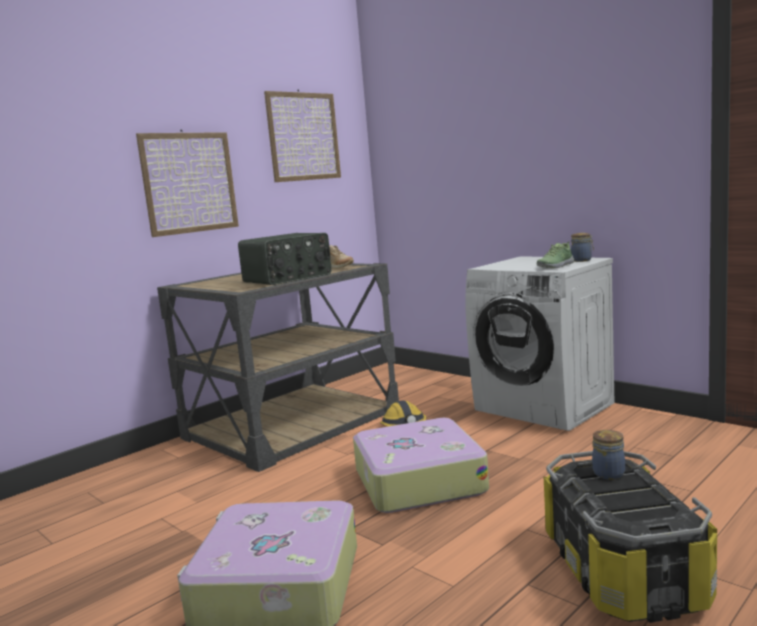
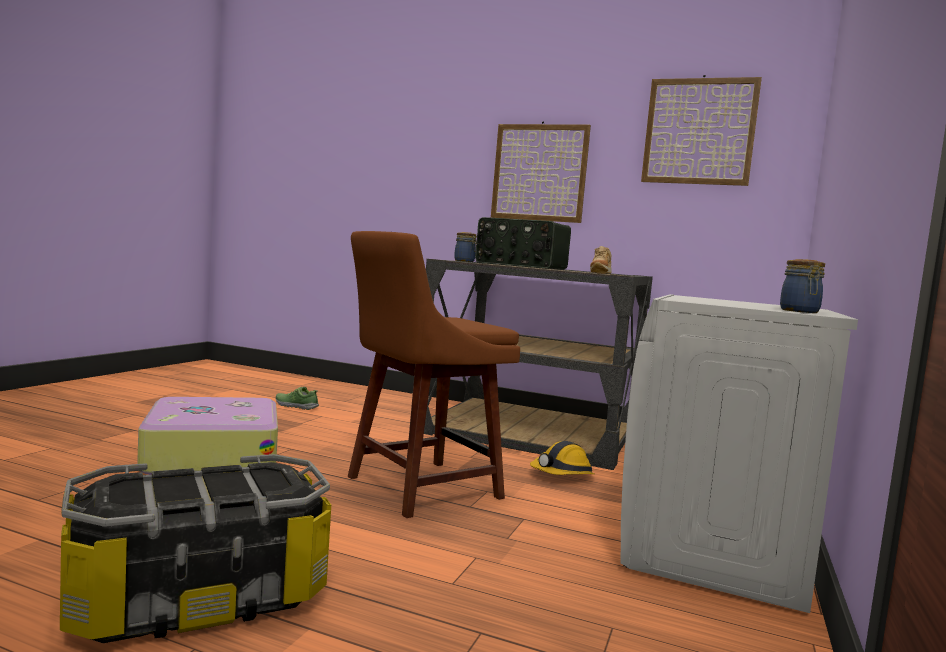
camera: 65 degrees right, 5 degrees down
suitcase [353,418,489,513] -> brown stool [348,231,520,518]
shoe [537,242,574,268] -> shoe moved to [276,387,319,410]
jar [592,430,625,480] -> jar moved to [454,232,477,262]

